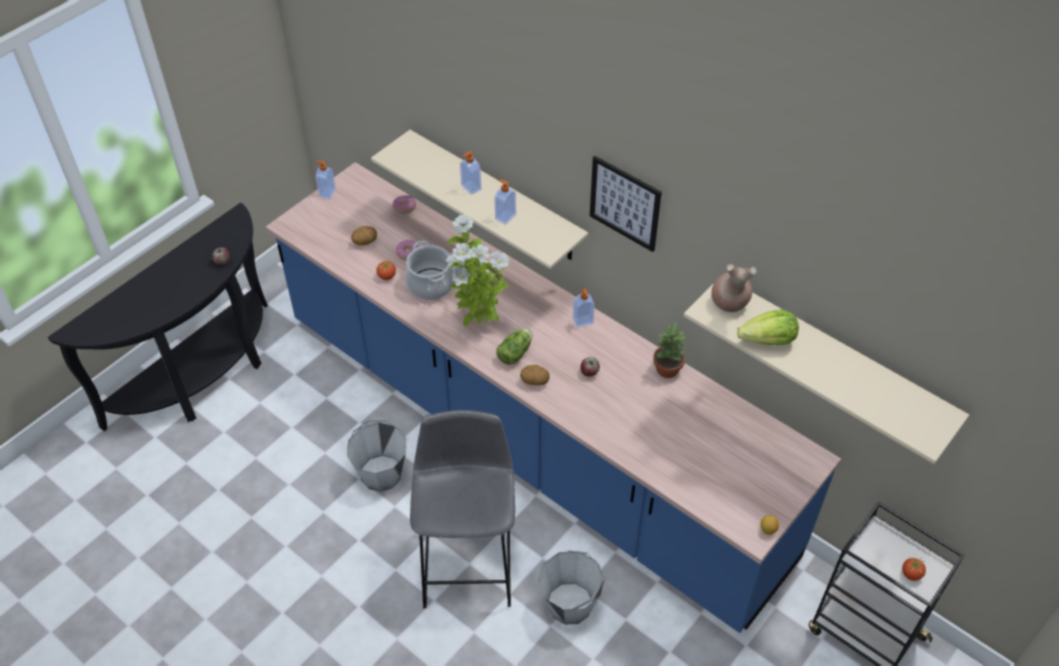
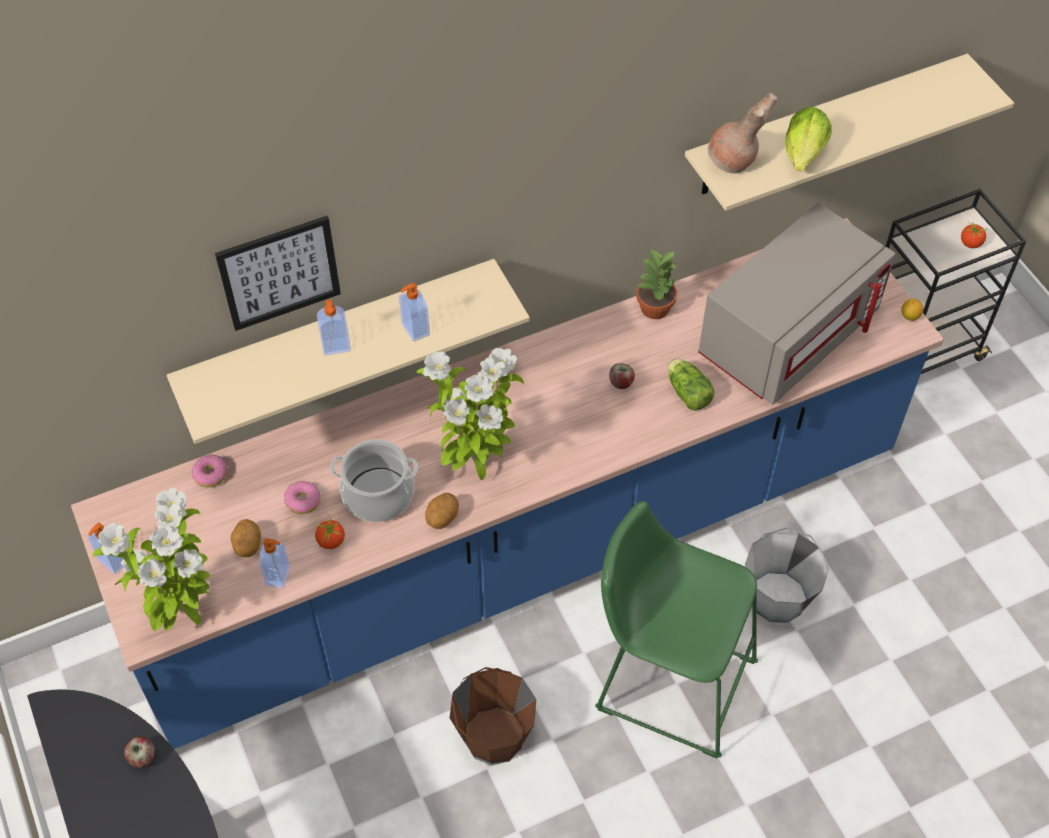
camera: 65 degrees left, 5 degrees up
grey bucket [347,420,406,492] -> brown bucket [450,667,536,765]
grey stool [410,410,515,608] -> green stool [595,501,758,758]
lettuce [496,328,532,365] -> lettuce moved to [668,359,714,411]
potato [520,365,549,386] -> potato moved to [425,493,459,529]
soap dispenser [573,289,595,327] -> soap dispenser moved to [259,538,290,588]
picture [590,156,662,252] -> picture moved to [215,216,341,331]
none -> potted plant [92,488,210,631]
none -> grey microwave [698,203,896,405]

